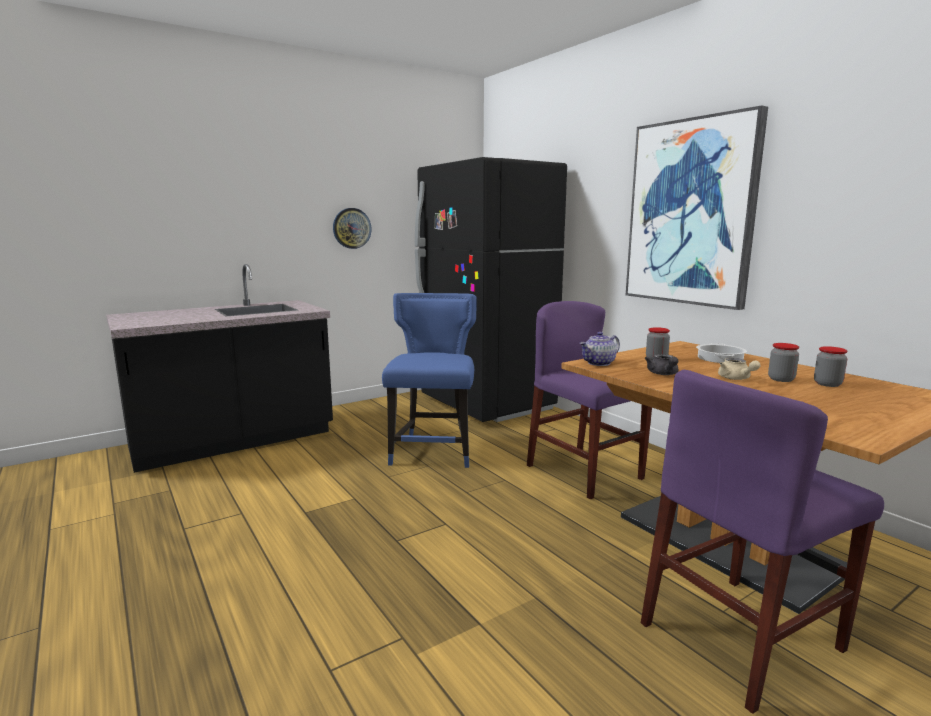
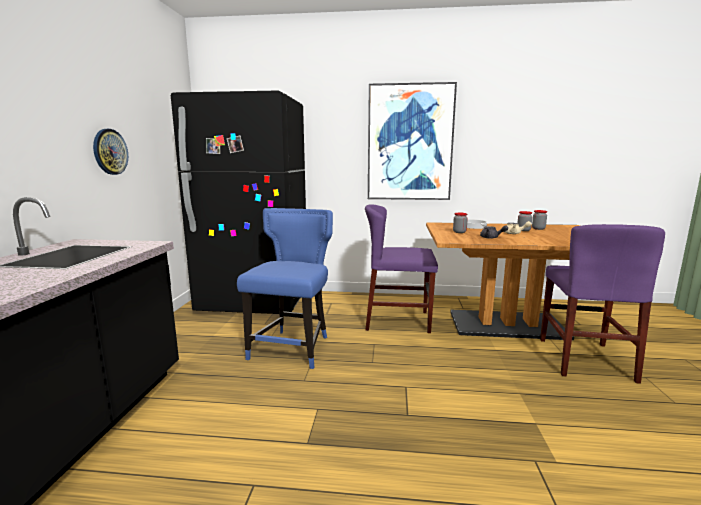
camera: 50 degrees left, 0 degrees up
blue chair [382,293,477,468] -> blue chair turned 60 degrees clockwise [237,208,333,369]
teapot [579,332,620,366] -> none

